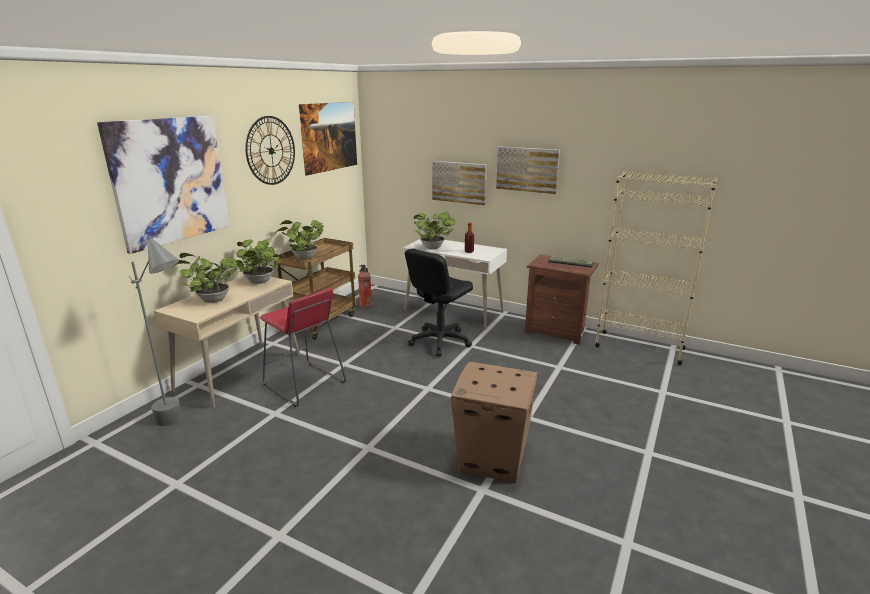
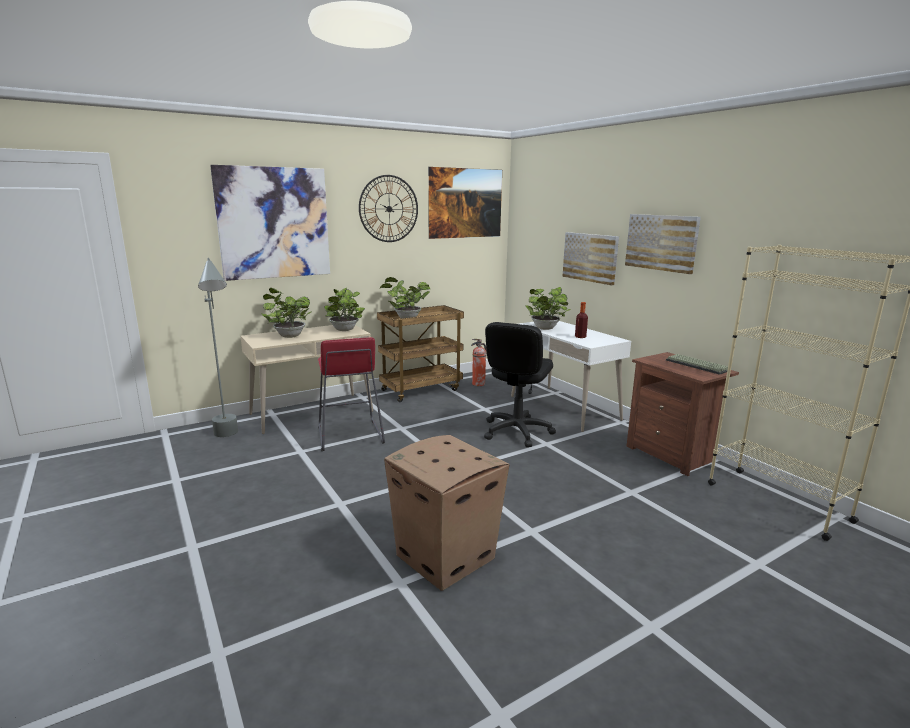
camera: 30 degrees right, 5 degrees down
black office chair [405,248,473,356] -> black office chair turned 45 degrees counterclockwise [484,322,556,447]

